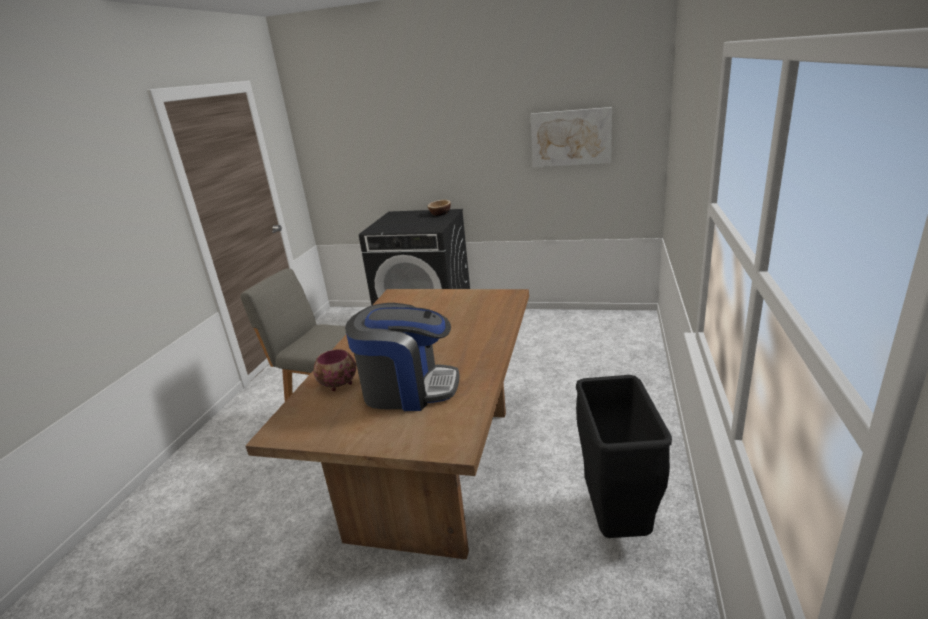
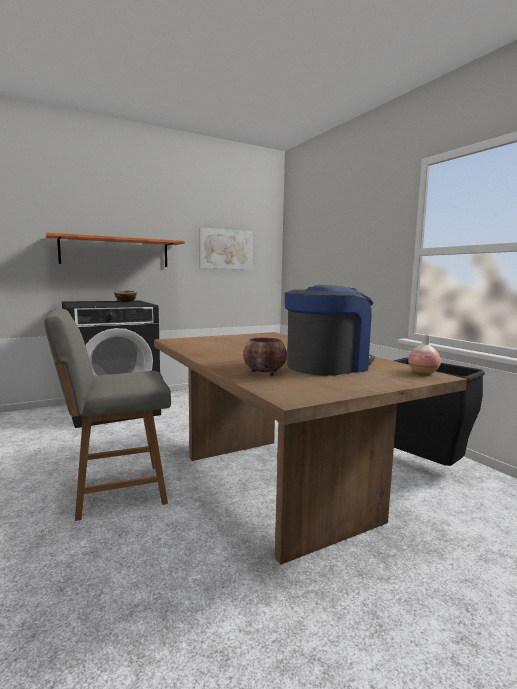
camera: 45 degrees left, 15 degrees down
none -> orange shelf [45,232,185,267]
none -> vase [408,335,441,375]

